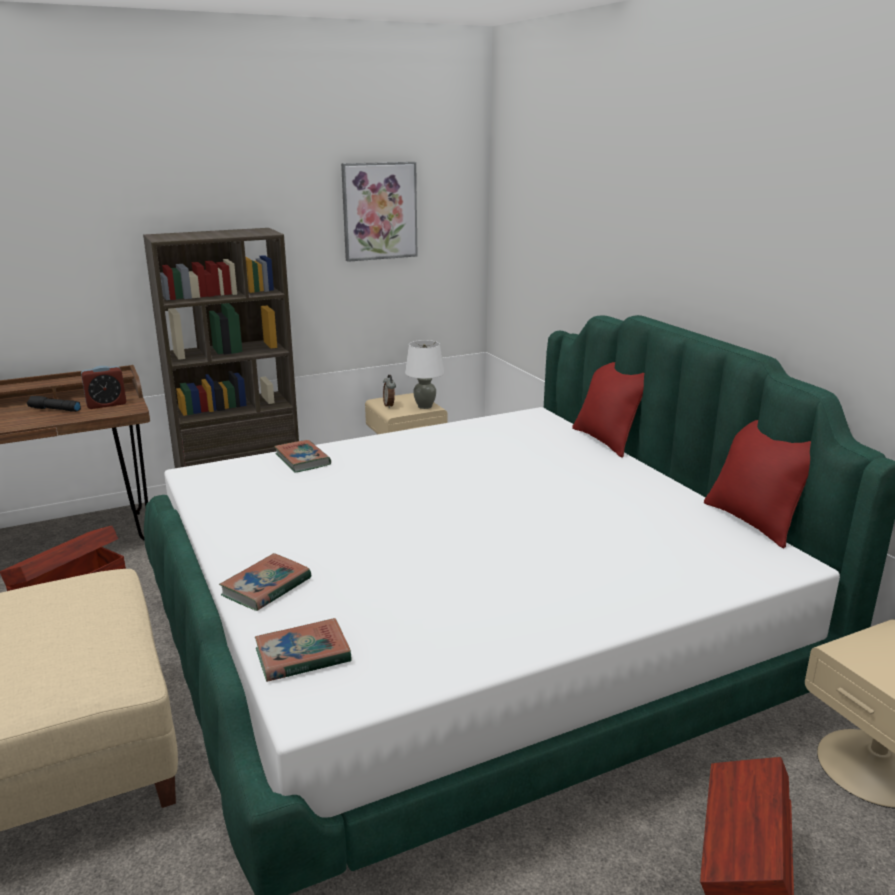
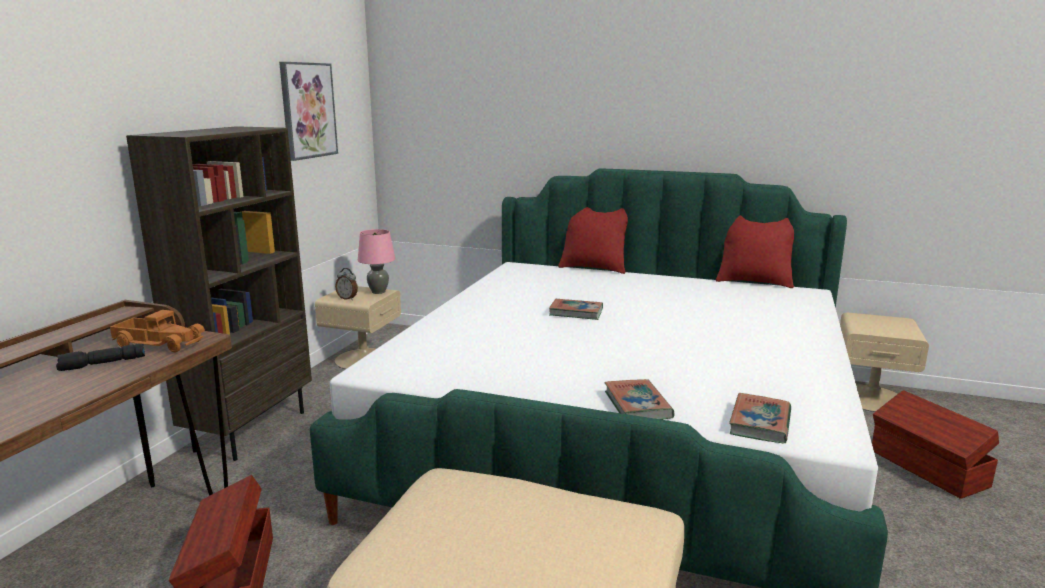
camera: 45 degrees left, 5 degrees down
alarm clock [81,366,126,409] -> toy truck [110,310,205,352]
book [274,440,331,473] -> book moved to [549,299,603,320]
white table lamp [405,340,444,409] -> pink table lamp [358,229,395,294]

